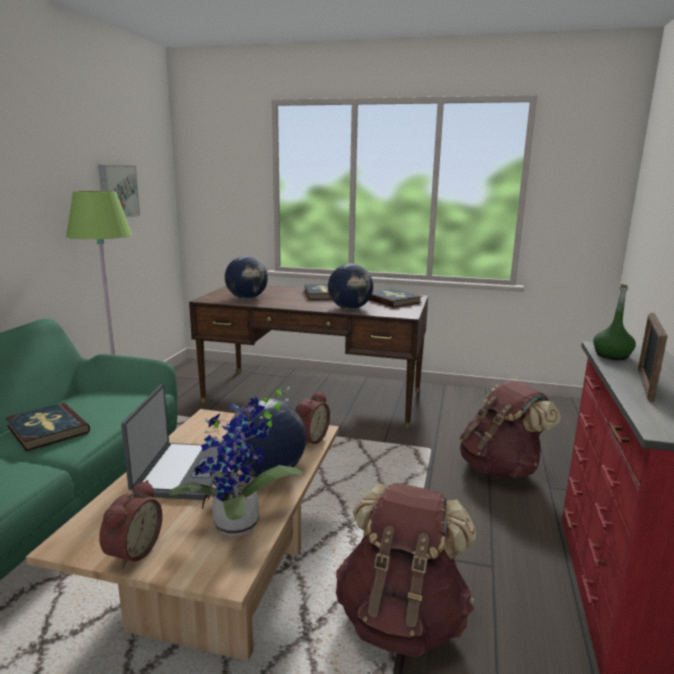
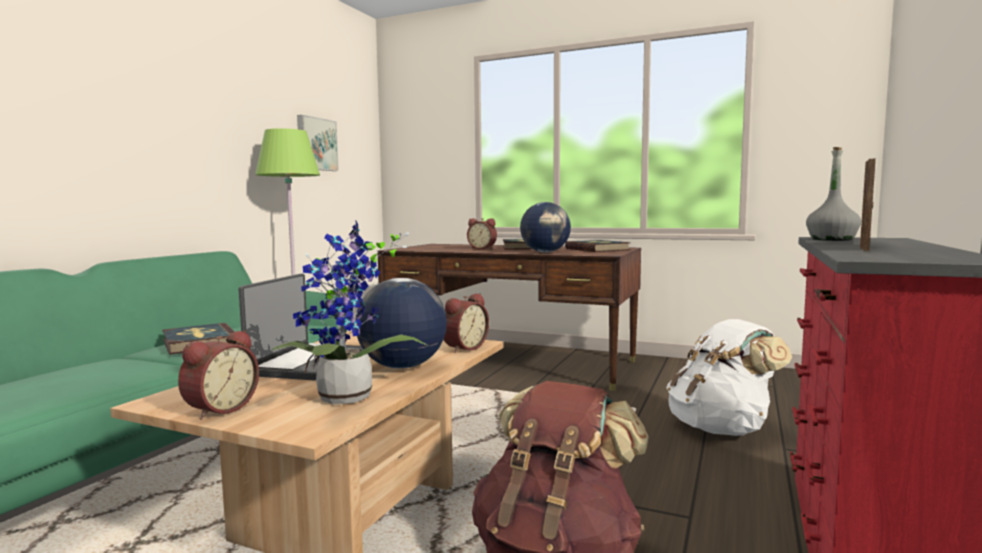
camera: 10 degrees right, 10 degrees down
globe [225,256,268,299] -> none
brown backpack [460,381,561,478] -> white backpack [666,319,792,436]
green bottle [593,284,636,360] -> grey bottle [806,147,861,241]
none -> alarm clock [467,218,497,249]

